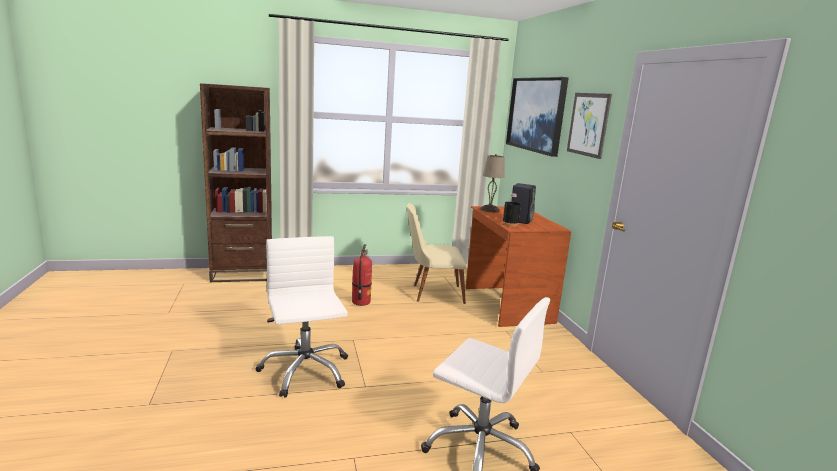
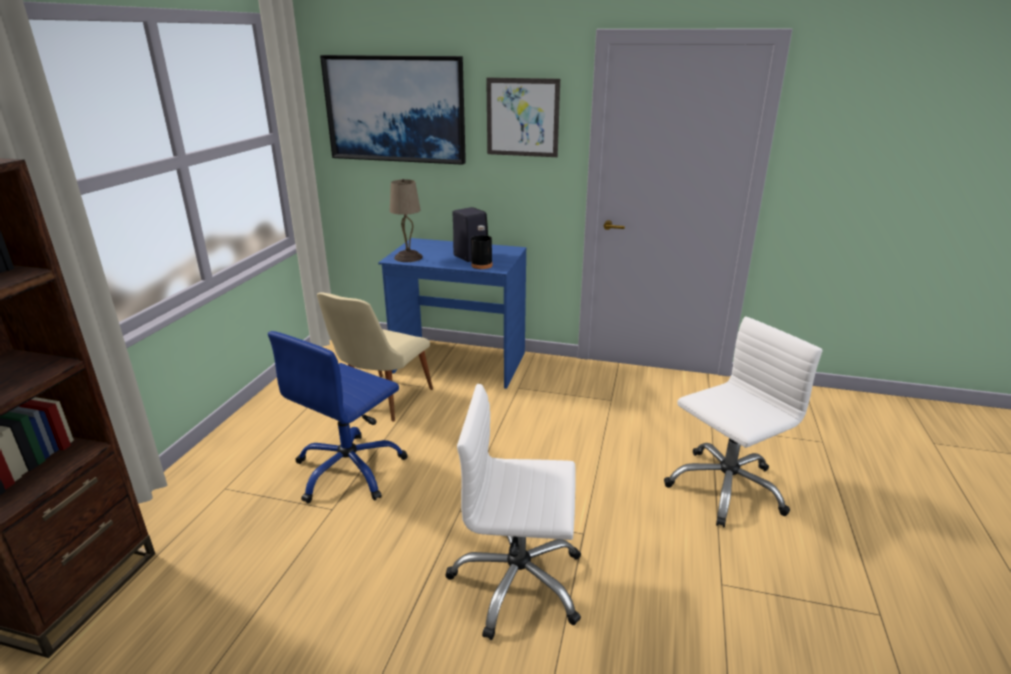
camera: 60 degrees left, 10 degrees up
fire extinguisher [352,244,372,306] -> blue office chair [268,331,408,503]
brown desk [465,206,571,327] -> blue desk [378,238,526,389]

